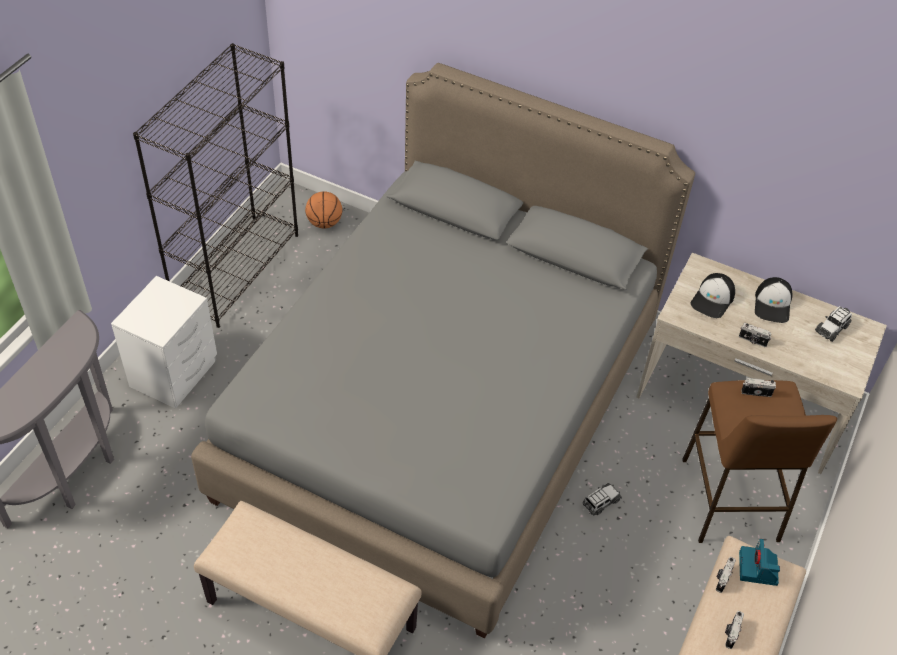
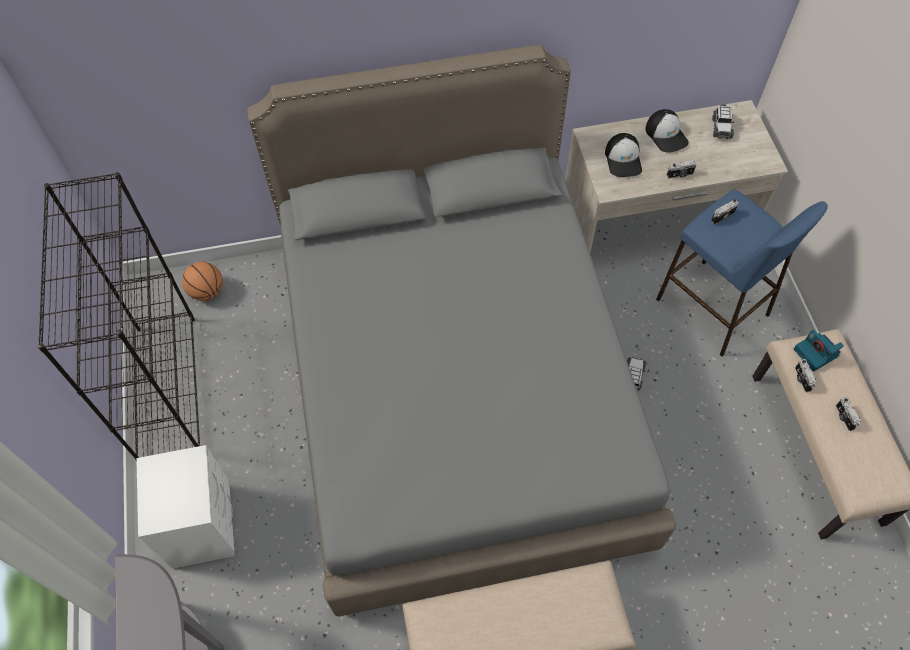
camera: 35 degrees left, 10 degrees up
brown stool [682,380,837,543] -> blue stool [656,189,828,357]

